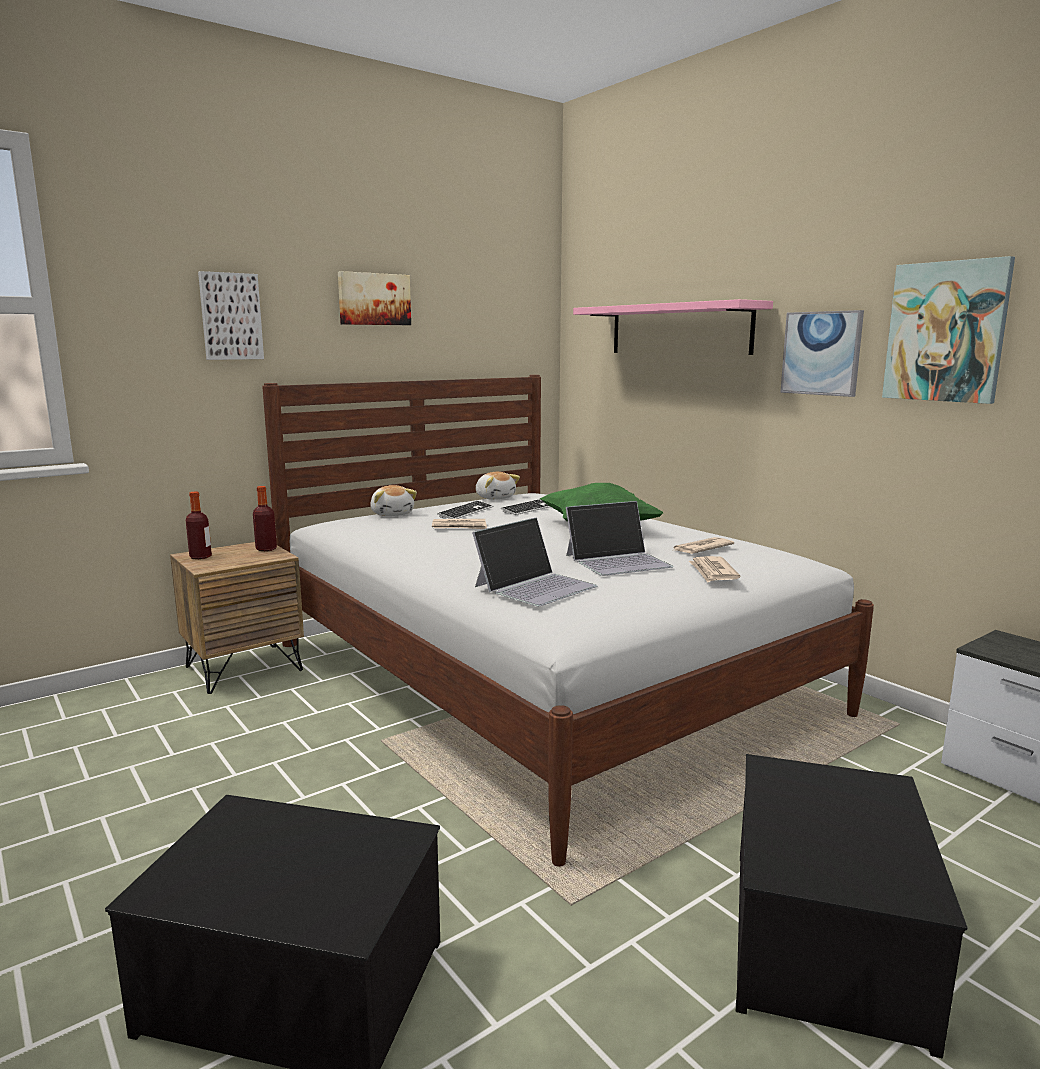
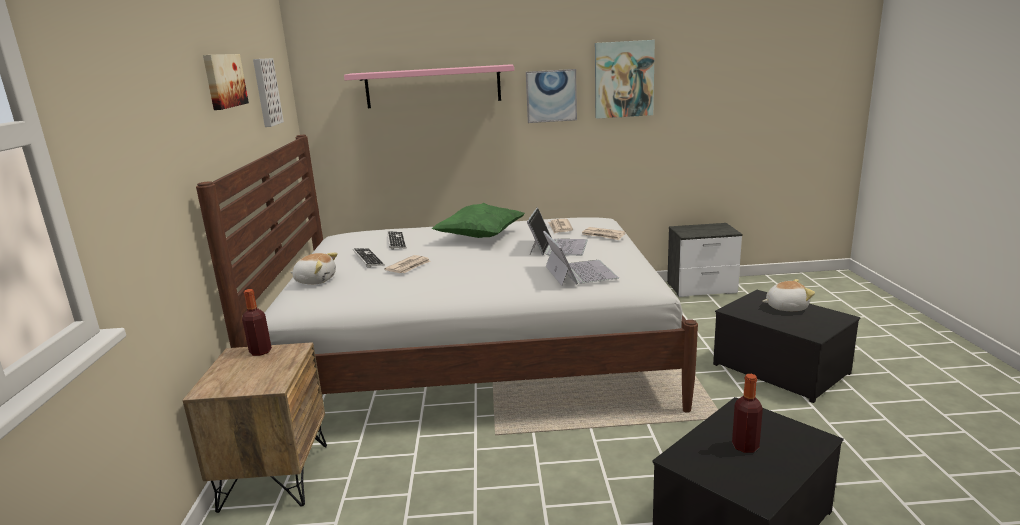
camera: 55 degrees left, 5 degrees up
bottle [186,491,212,559] -> bottle moved to [732,374,763,453]
picture [198,271,264,360] -> picture moved to [253,58,284,127]
plush toy [475,472,520,500] -> plush toy moved to [763,279,815,311]

